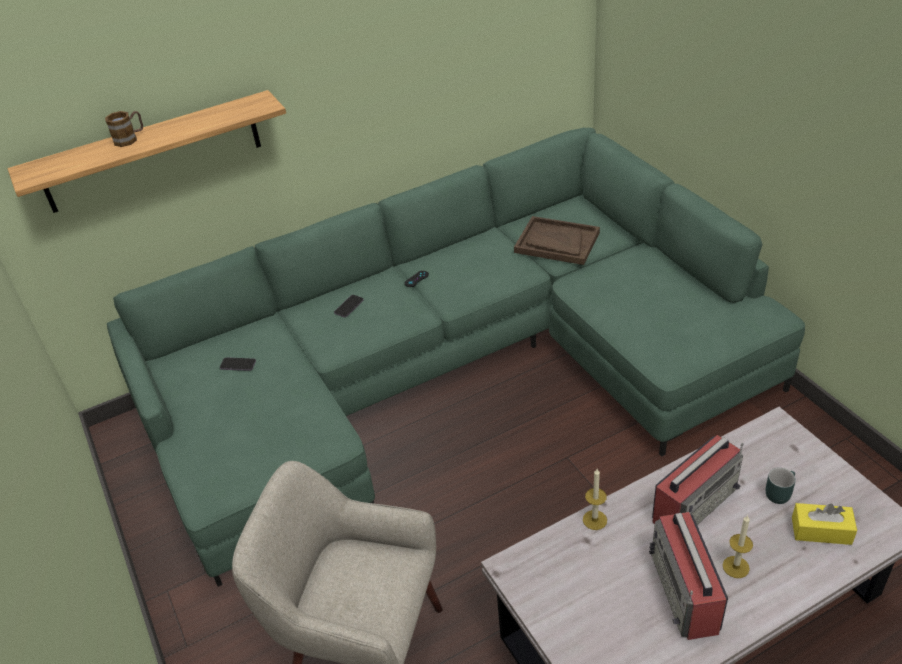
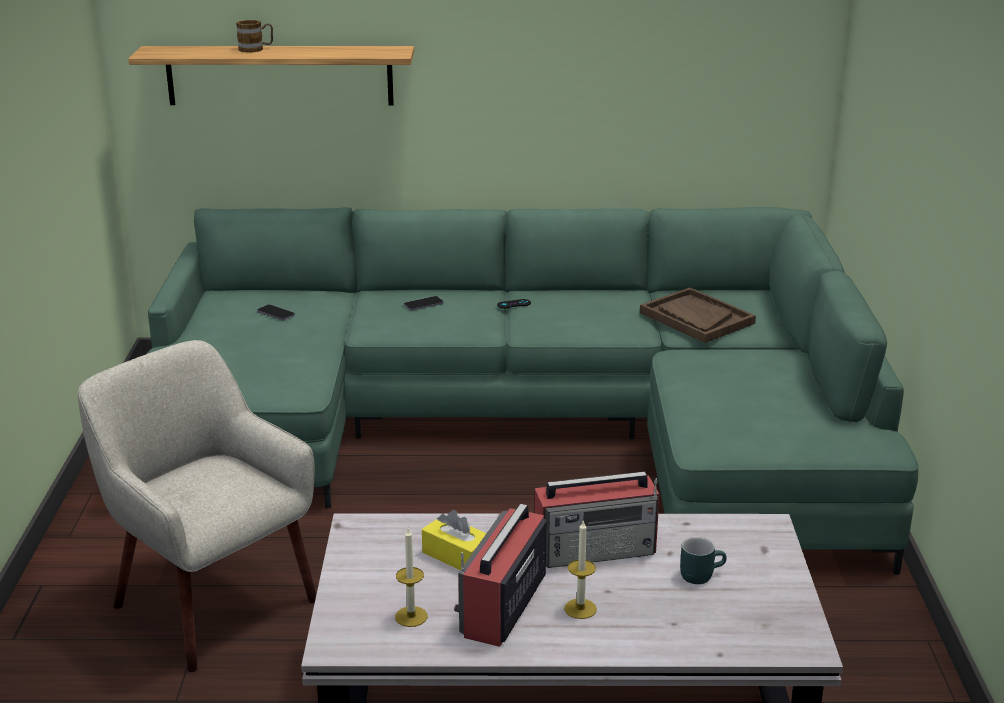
camera: 25 degrees right, 15 degrees down
candle [583,469,607,530] -> candle moved to [395,528,428,627]
yellow tissue box [792,503,857,545] -> yellow tissue box moved to [422,510,486,570]

